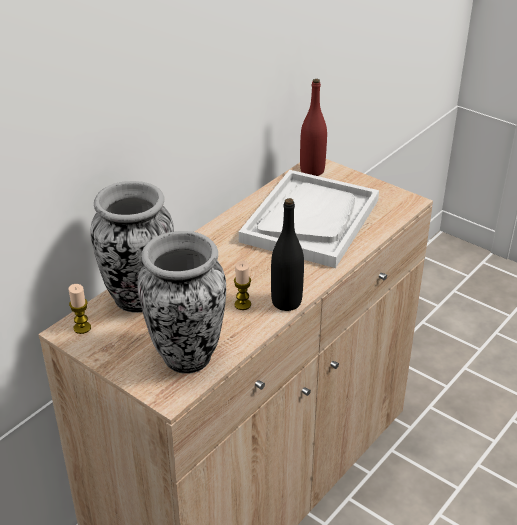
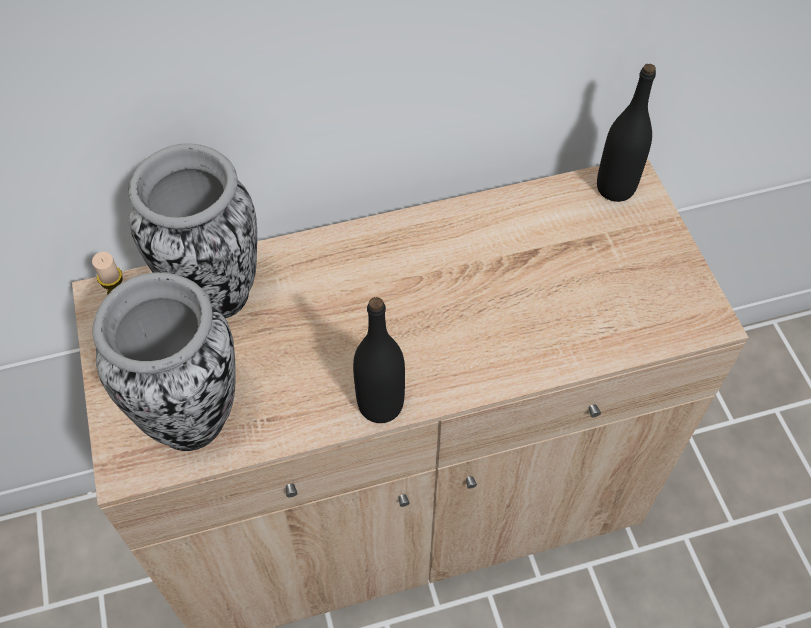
camera: 35 degrees right, 20 degrees up
candle [234,261,251,310] -> none
white tray [239,170,379,268] -> none
red bottle [300,79,327,176] -> black bottle [597,64,656,202]

